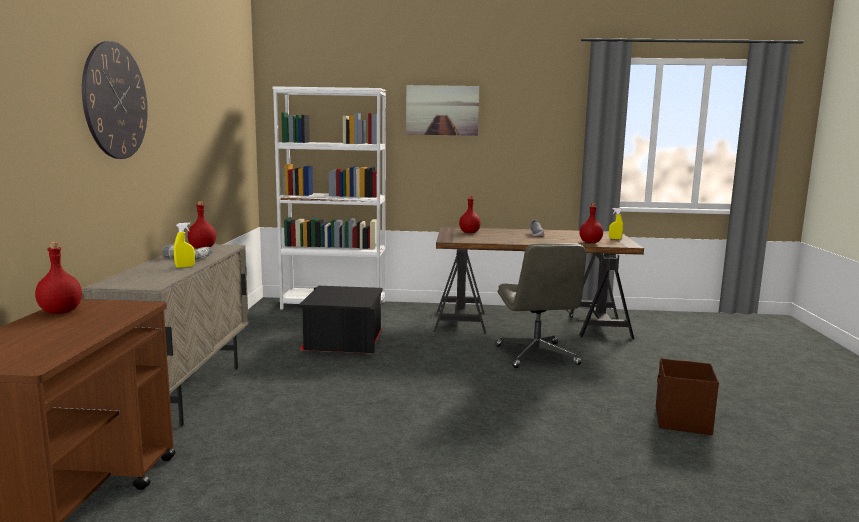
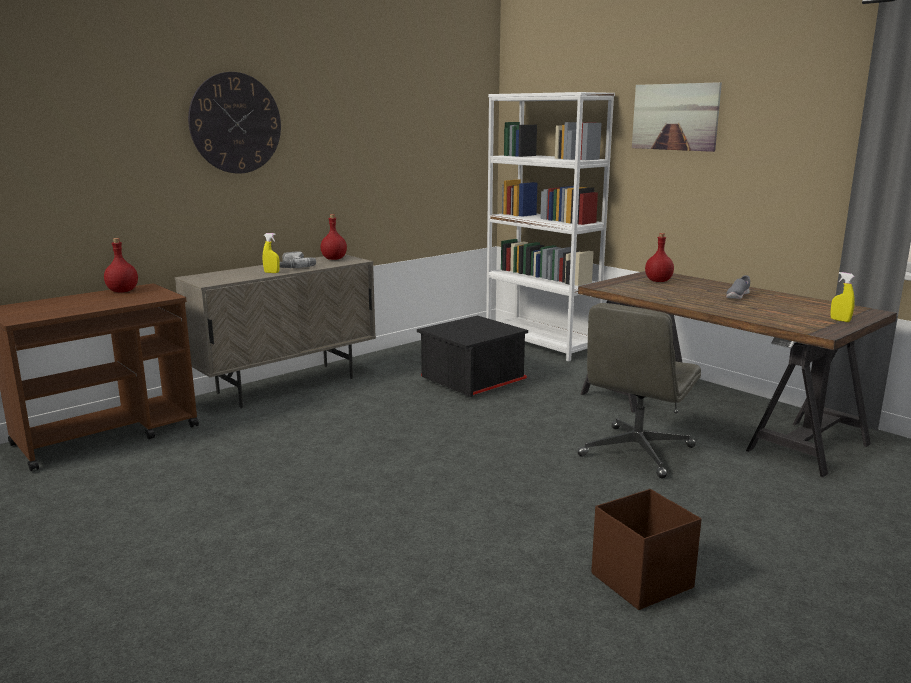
camera: 45 degrees right, 5 degrees up
red bottle [579,203,603,243] -> none

